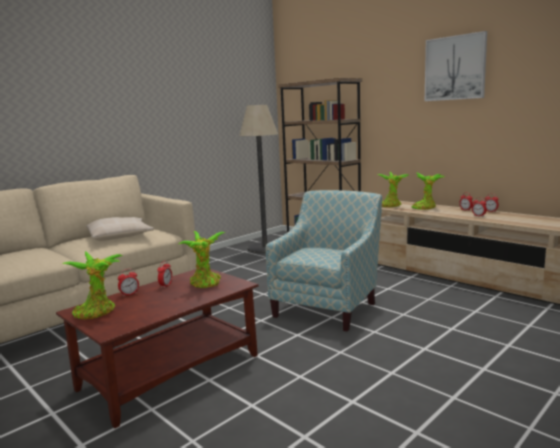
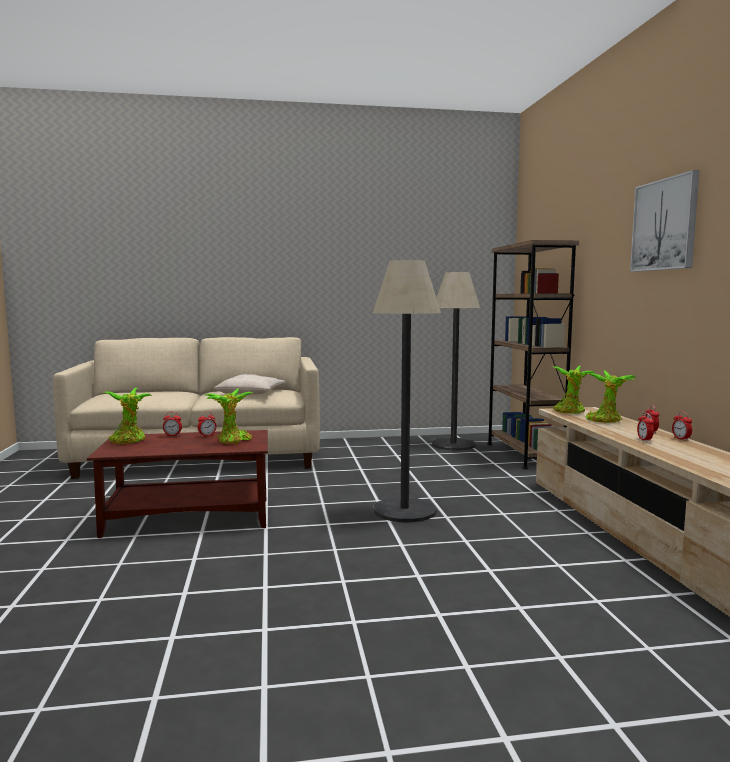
camera: 35 degrees right, 5 degrees down
armchair [266,190,382,332] -> floor lamp [373,260,441,522]

